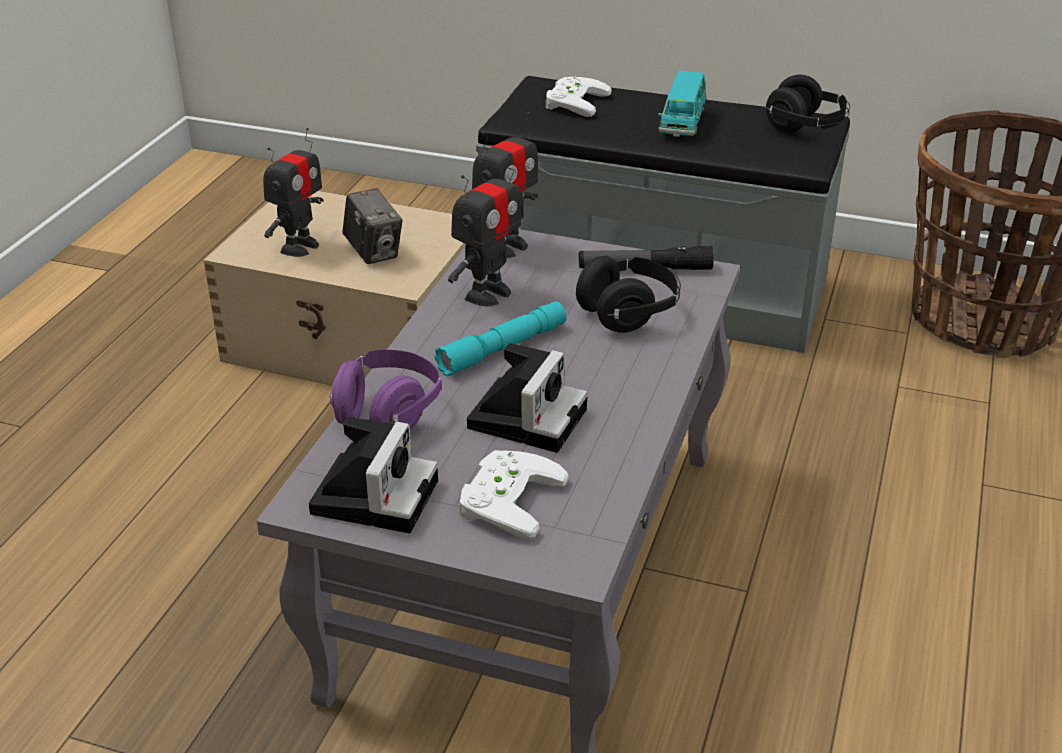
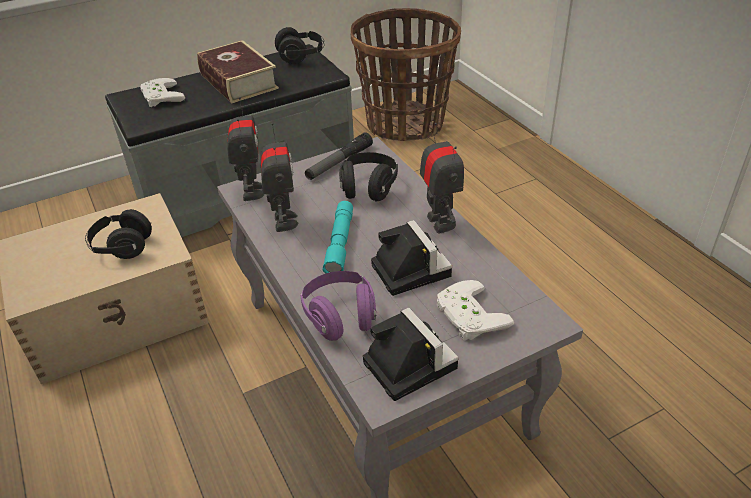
camera: 45 degrees left, 5 degrees up
toy robot [263,128,323,257] -> toy robot moved to [420,123,464,234]
camera [343,188,402,264] -> black headphones [85,209,152,259]
turquoise toy car [658,71,707,137] -> book [197,40,279,103]

